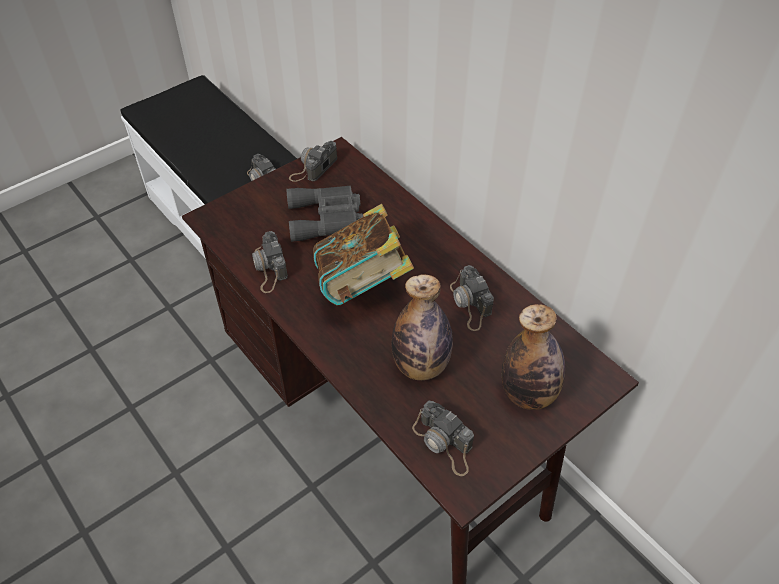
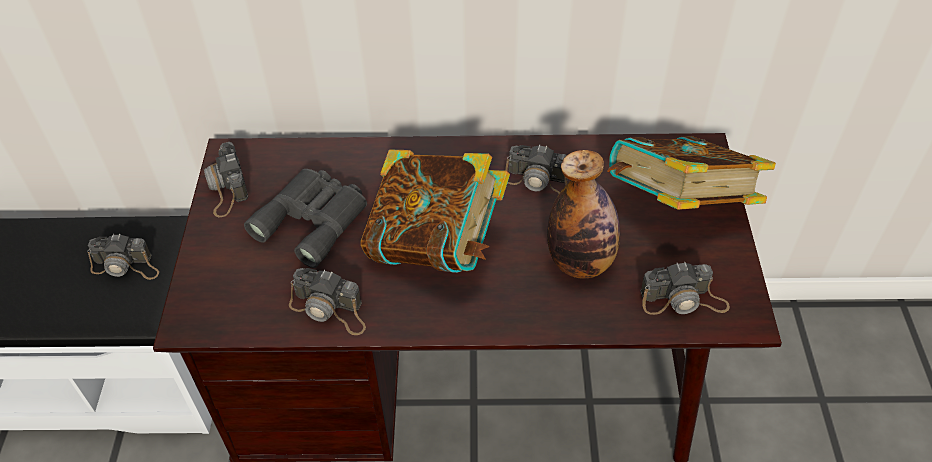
camera: 50 degrees left, 0 degrees up
bottle [501,304,565,410] -> book [607,137,776,210]

